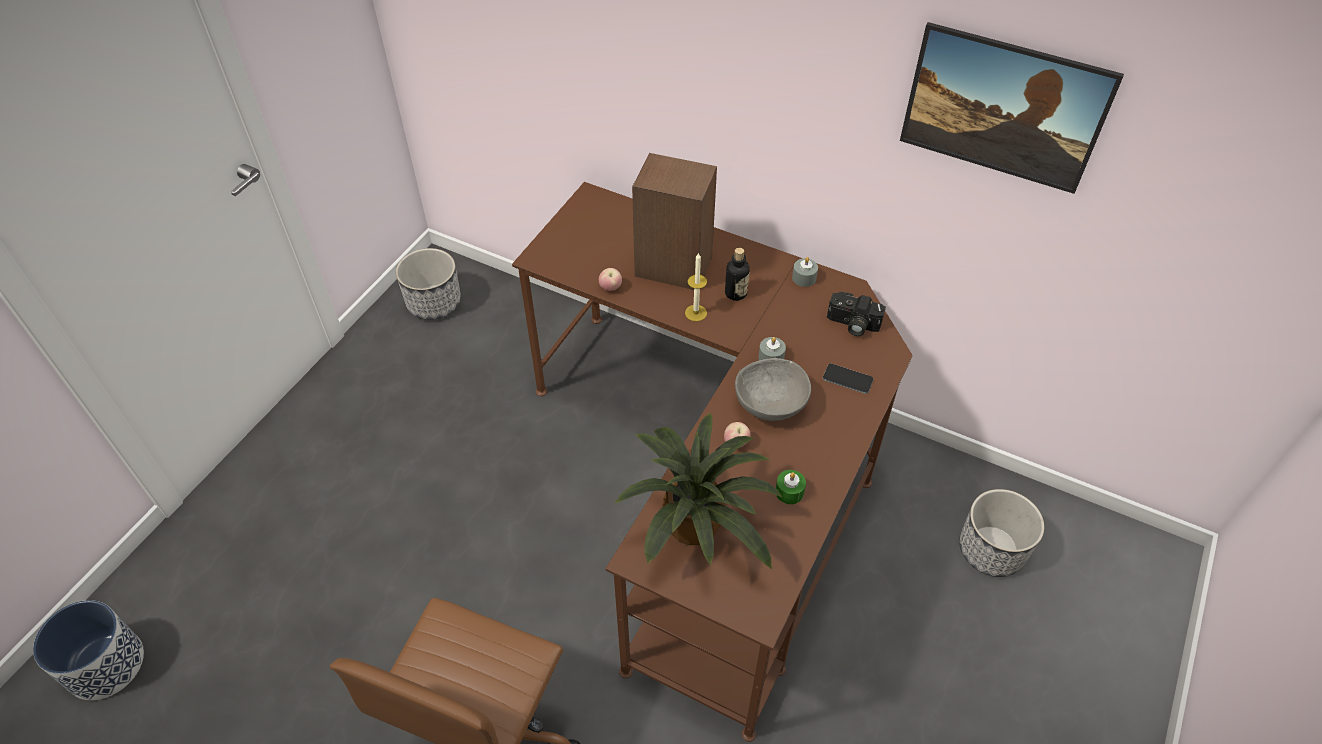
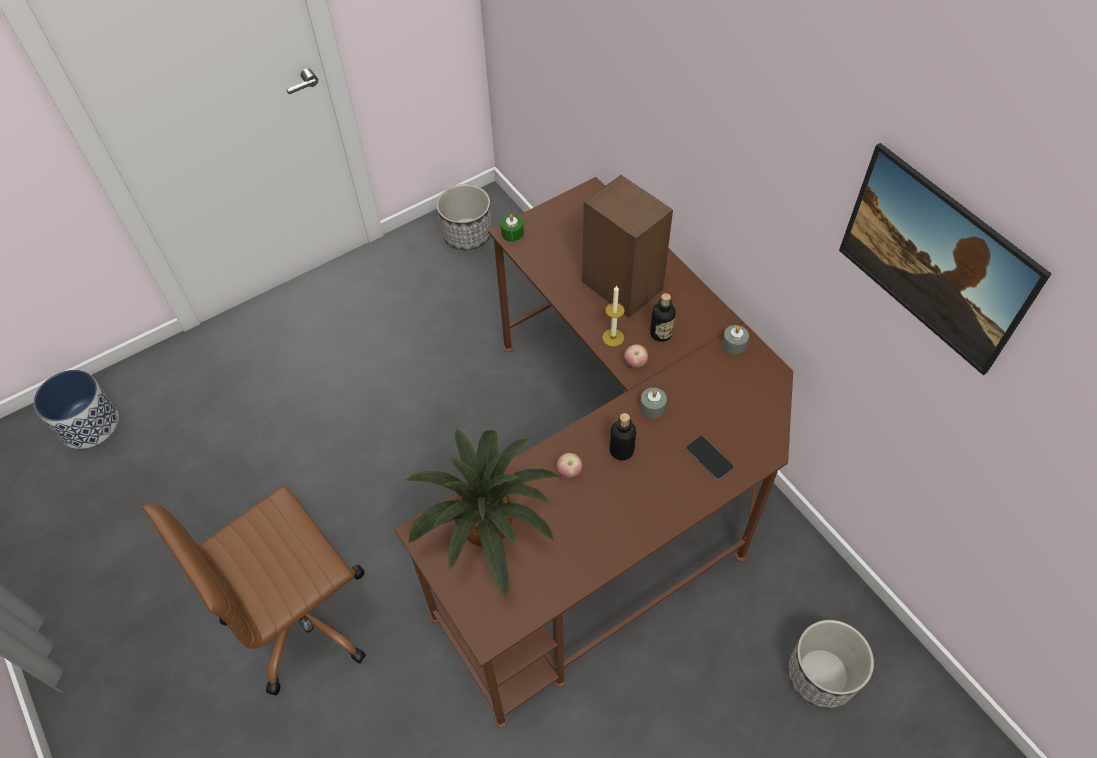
camera: 30 degrees right, 5 degrees up
apple [599,268,622,291] -> apple moved to [624,344,648,368]
grey bowl [735,358,811,421] -> bottle [610,413,636,460]
green candle [776,470,806,504] -> green candle moved to [501,214,524,242]
camera [827,292,886,336] -> none

